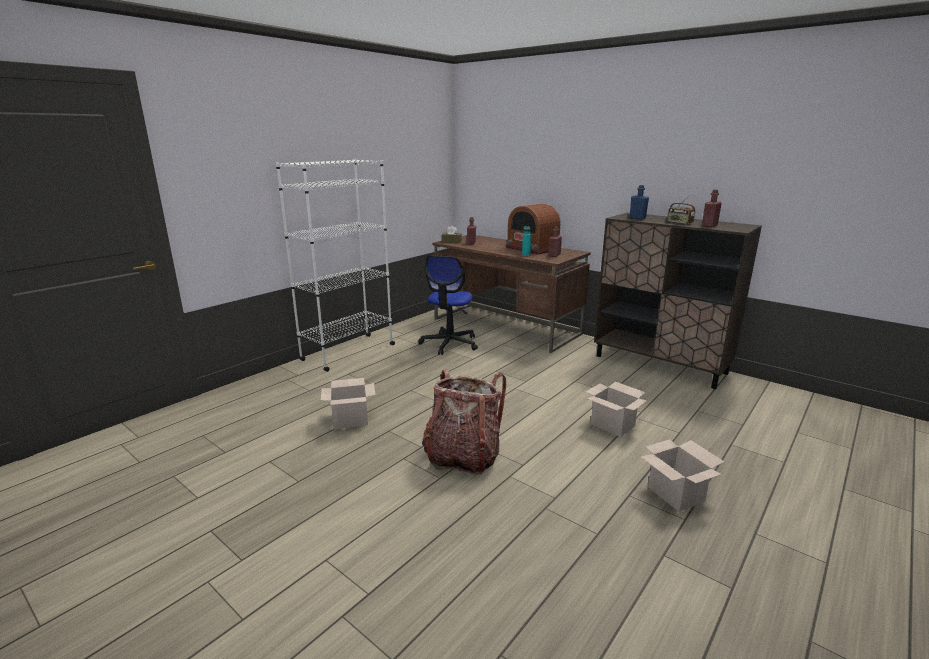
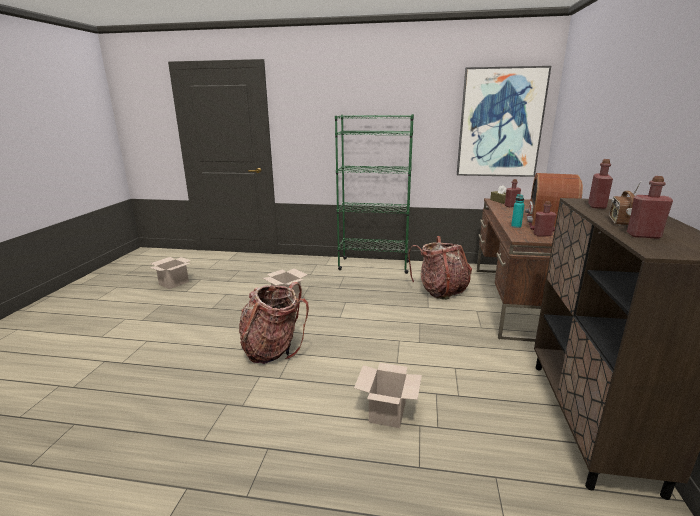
camera: 60 degrees right, 0 degrees up
white bookcase [276,159,395,372] -> green bookcase [335,114,414,274]
office chair [418,255,478,355] -> backpack [408,236,472,300]
blue bottle [629,185,649,220] -> red bottle [588,159,613,209]
cardboard box [641,439,724,512] -> cardboard box moved to [150,257,191,289]
none -> picture [457,66,551,177]

